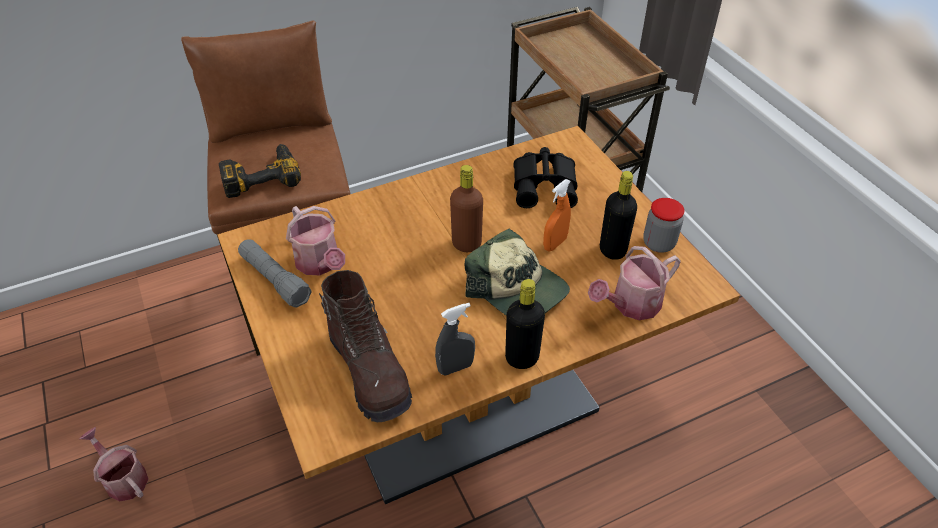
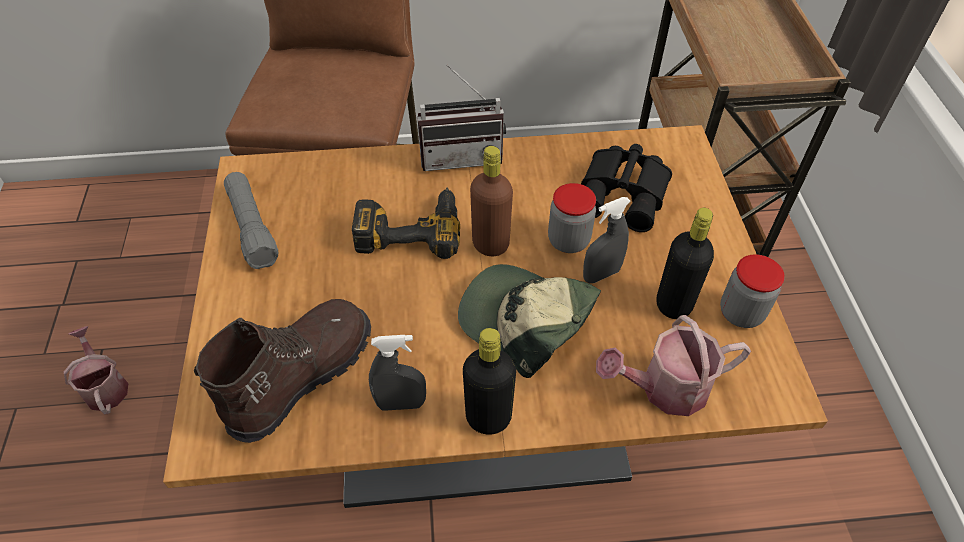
camera: 20 degrees right, 5 degrees up
power drill [219,144,301,198] -> power drill moved to [352,188,460,259]
watering can [286,206,345,275] -> none
brown boot [319,270,412,422] -> brown boot turned 135 degrees counterclockwise [194,299,371,443]
cap [464,229,570,316] -> cap turned 150 degrees clockwise [458,264,601,378]
orange spray bottle [543,179,571,251] -> grey spray bottle [583,197,631,283]
none -> radio [417,65,506,171]
none -> jar [548,183,596,253]

